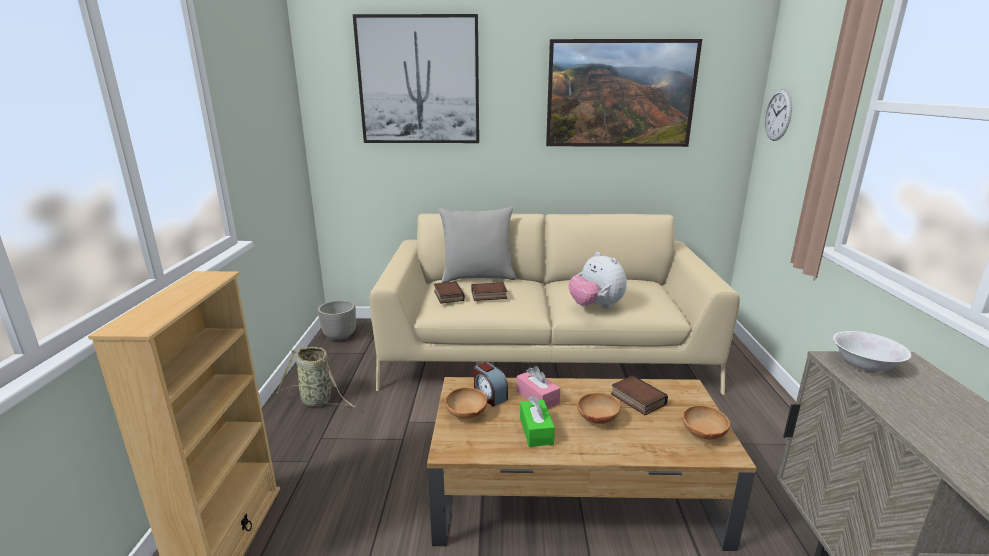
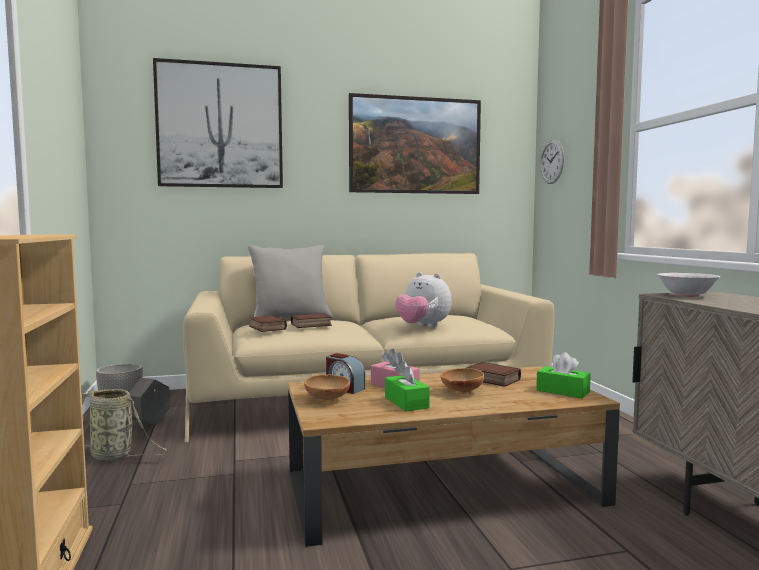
camera: 15 degrees left, 15 degrees down
brown bowl [682,405,730,440] -> green tissue box [536,352,591,398]
none -> grey planter [129,378,170,425]

